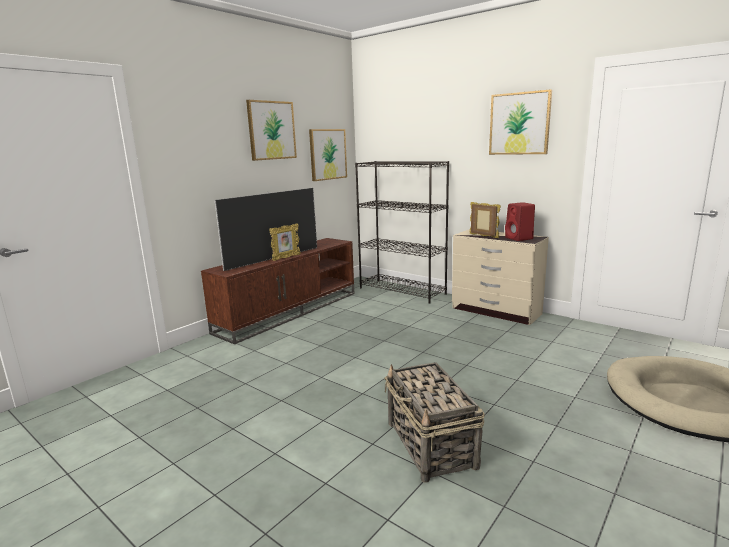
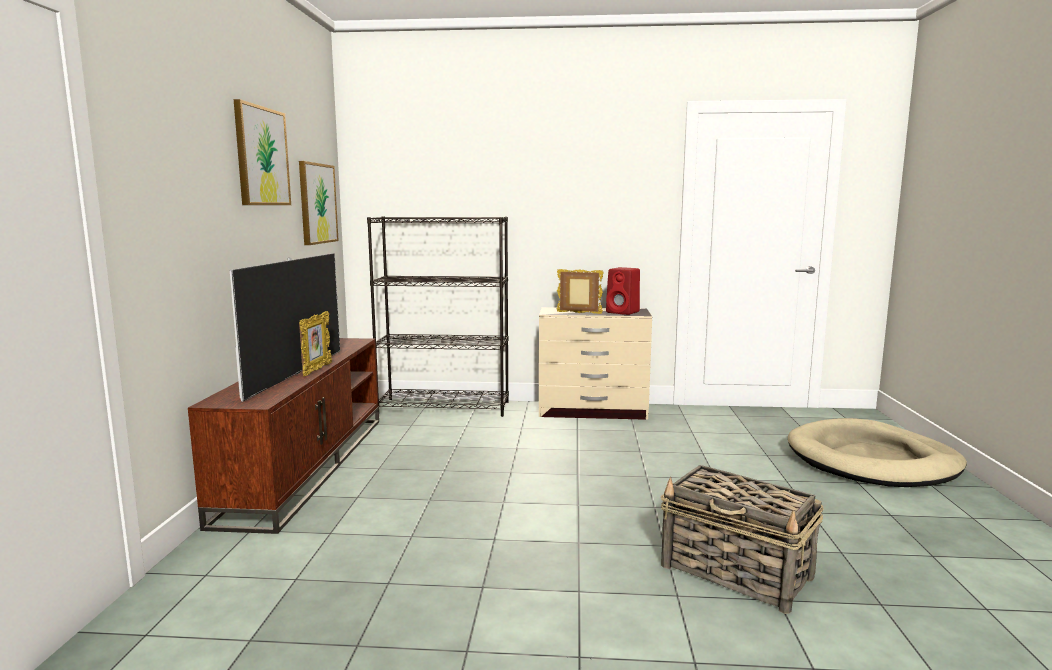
camera: 35 degrees left, 5 degrees down
picture [489,89,552,155] -> none

